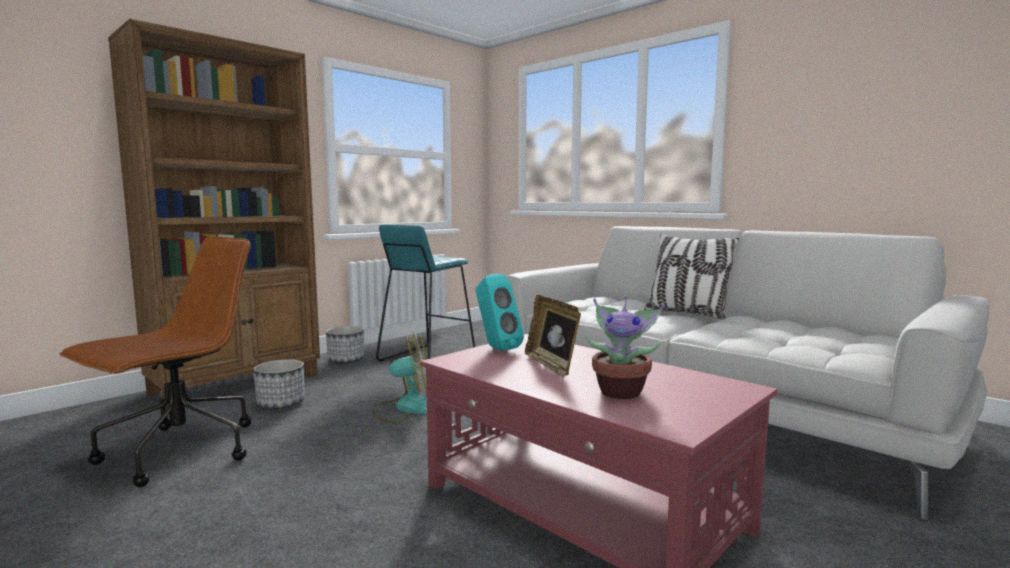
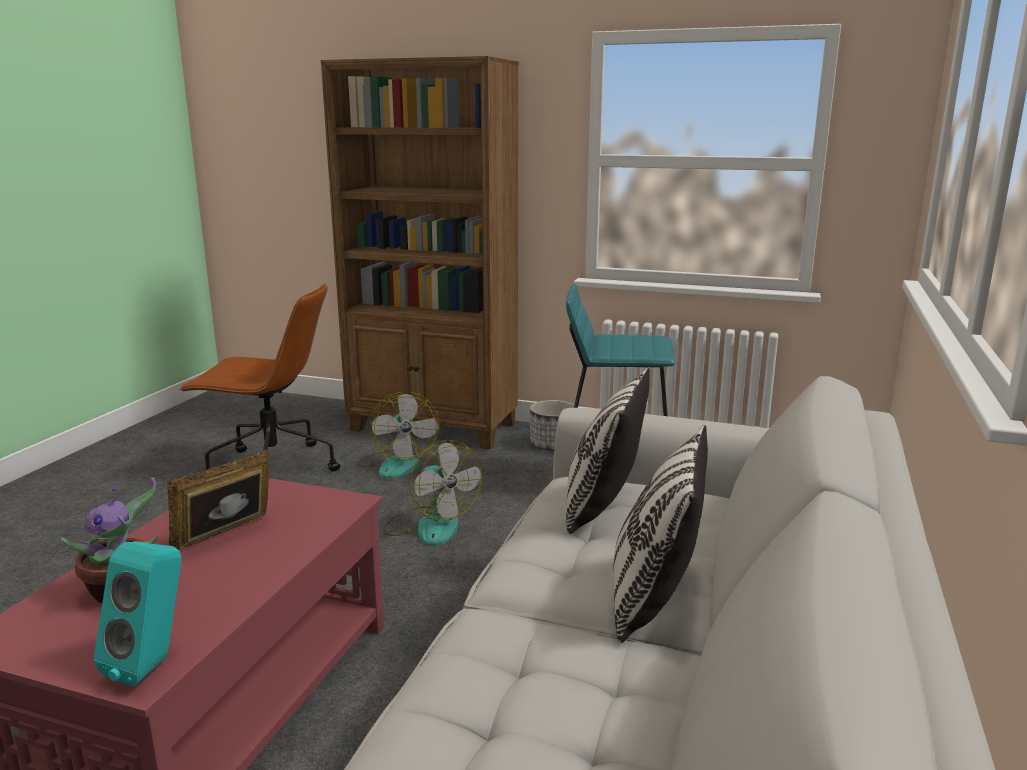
camera: 65 degrees right, 10 degrees up
planter [253,359,305,409] -> fan [357,392,439,479]
turquoise speaker [476,274,524,351] -> turquoise speaker moved to [94,542,181,687]
none -> pillow [566,368,650,534]

